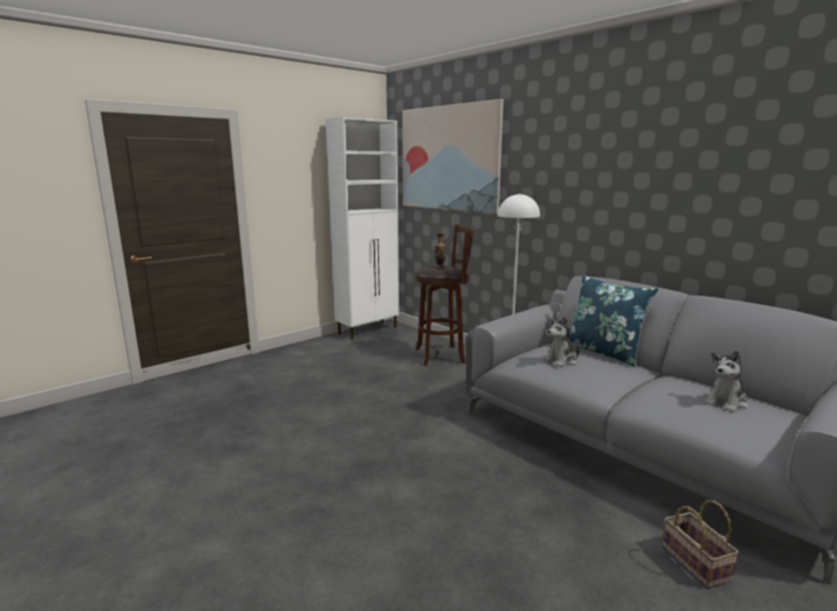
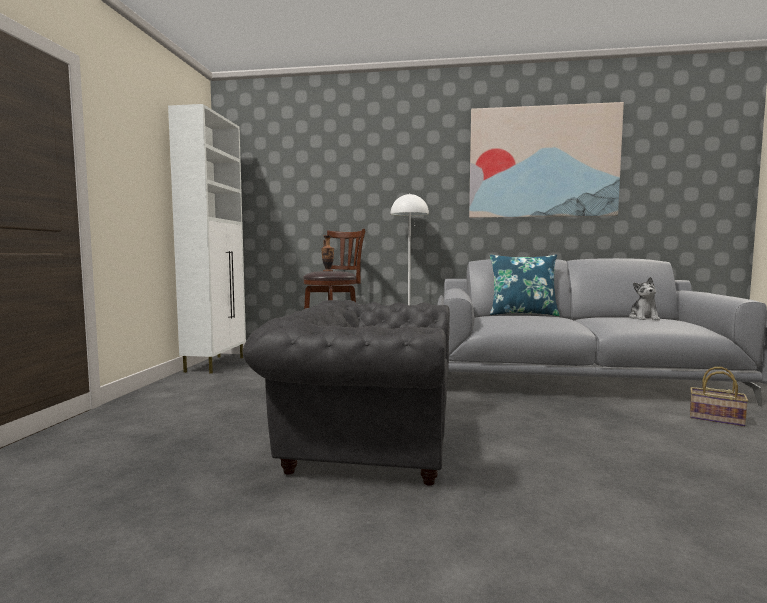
camera: 40 degrees left, 10 degrees down
picture [402,99,504,214] -> picture moved to [469,102,624,218]
plush toy [543,317,581,367] -> none
none -> grey armchair [242,300,450,486]

